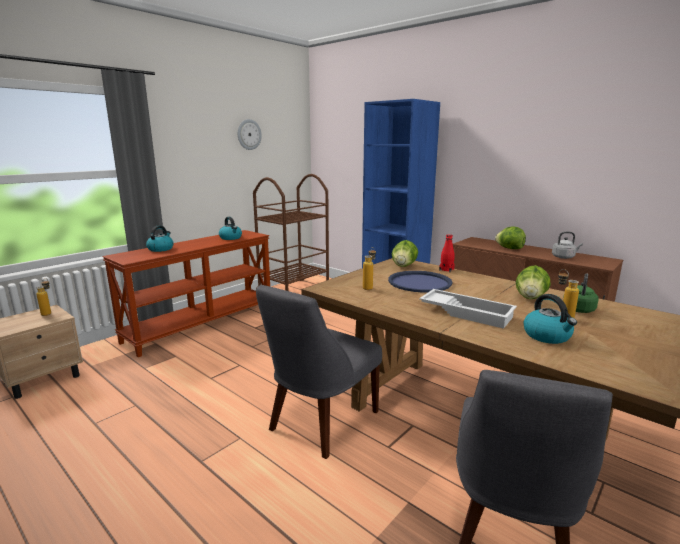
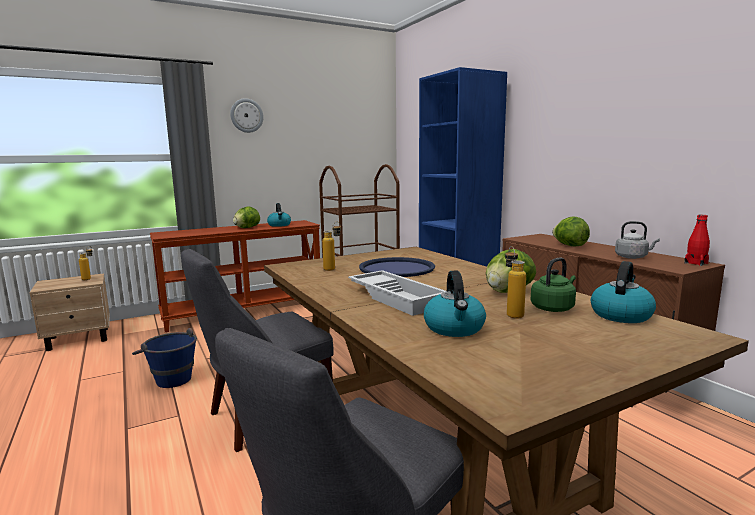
camera: 20 degrees right, 5 degrees down
kettle [146,225,173,252] -> kettle moved to [591,261,656,323]
wall clock [237,119,262,150] -> wall clock moved to [230,98,263,133]
lettuce [392,240,418,267] -> lettuce moved to [233,206,260,228]
red bottle [439,234,455,272] -> red bottle moved to [684,215,710,266]
none -> blue bucket [132,328,197,388]

